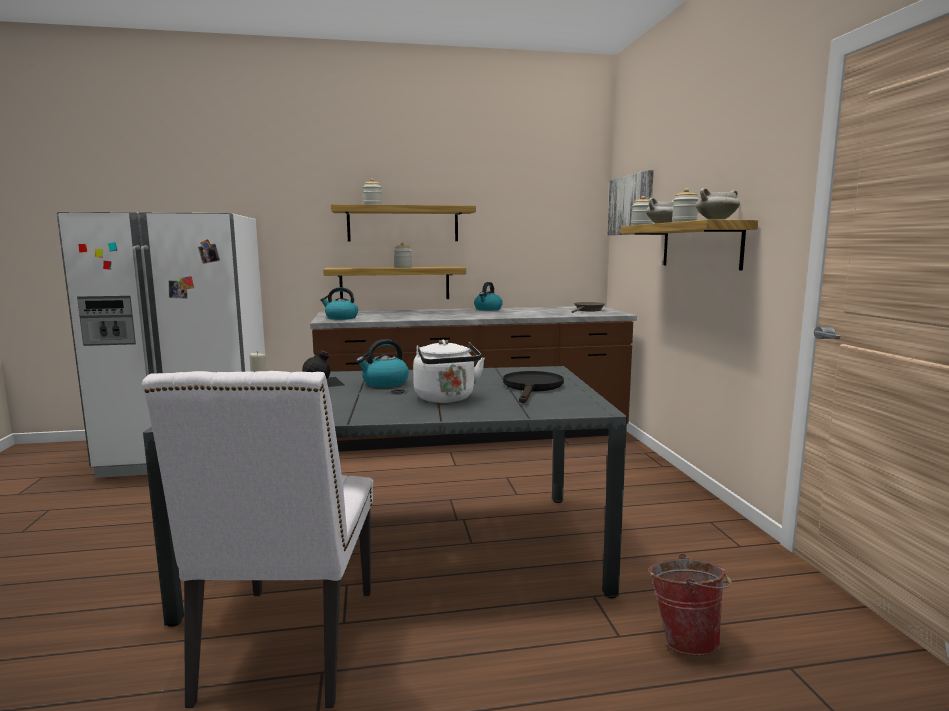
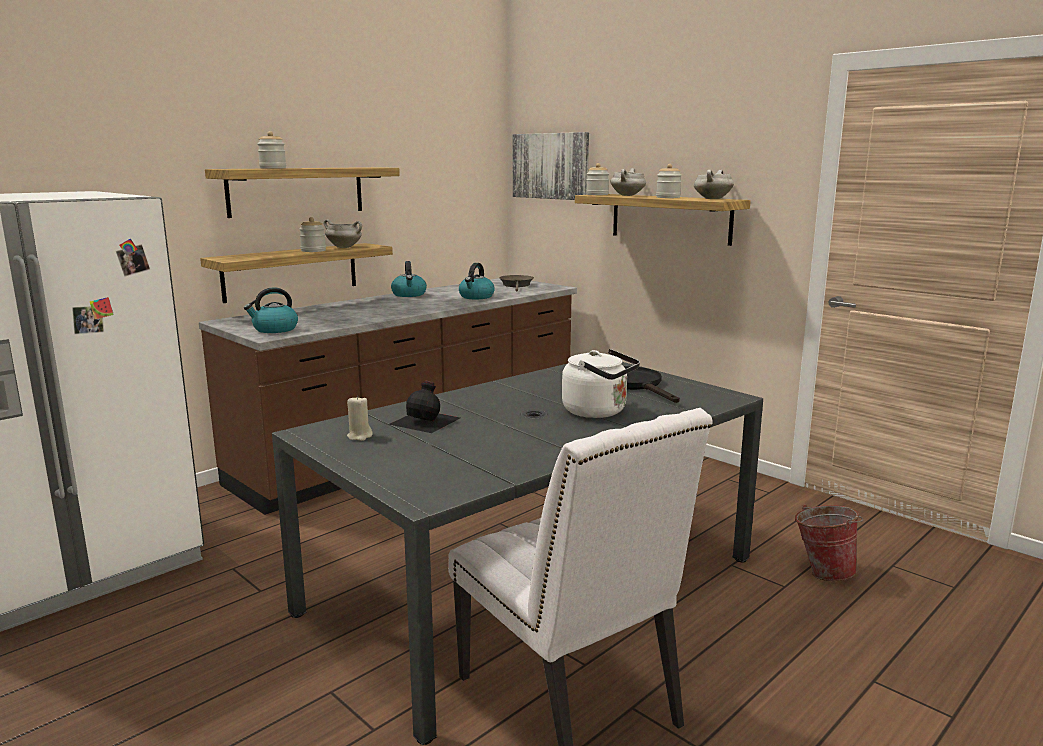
camera: 35 degrees left, 5 degrees up
kettle [356,339,409,387] -> kettle moved to [459,263,494,299]
none -> white cooking pot [324,219,362,248]

